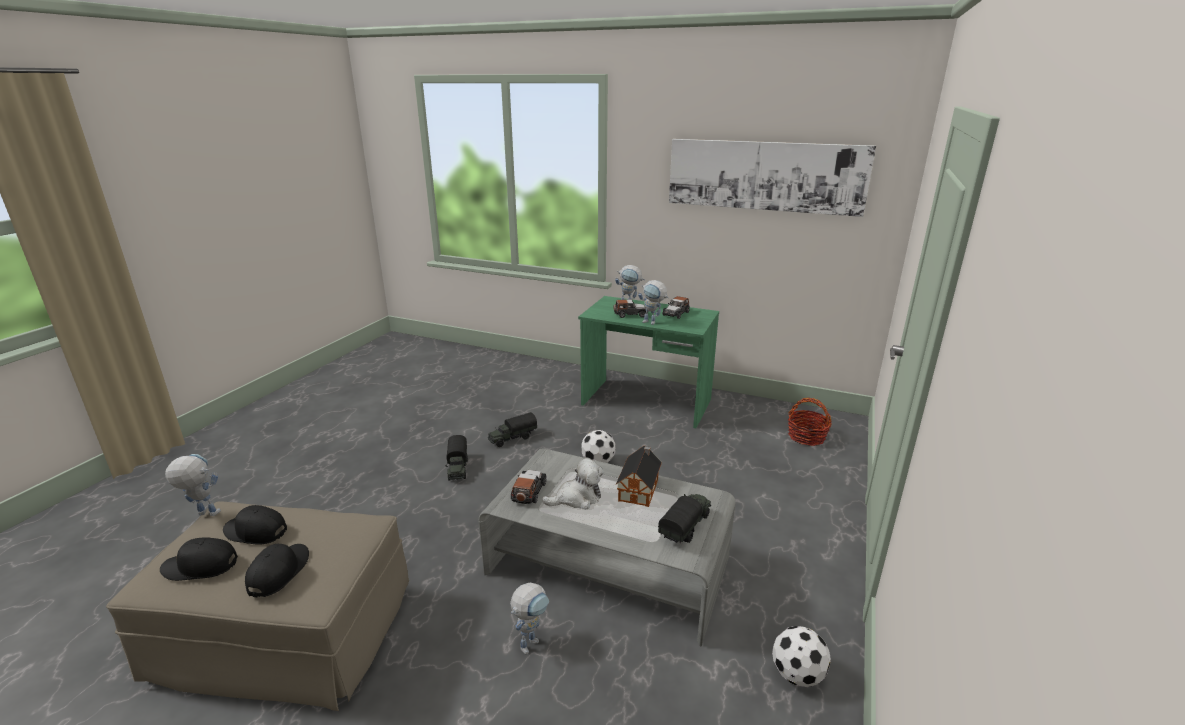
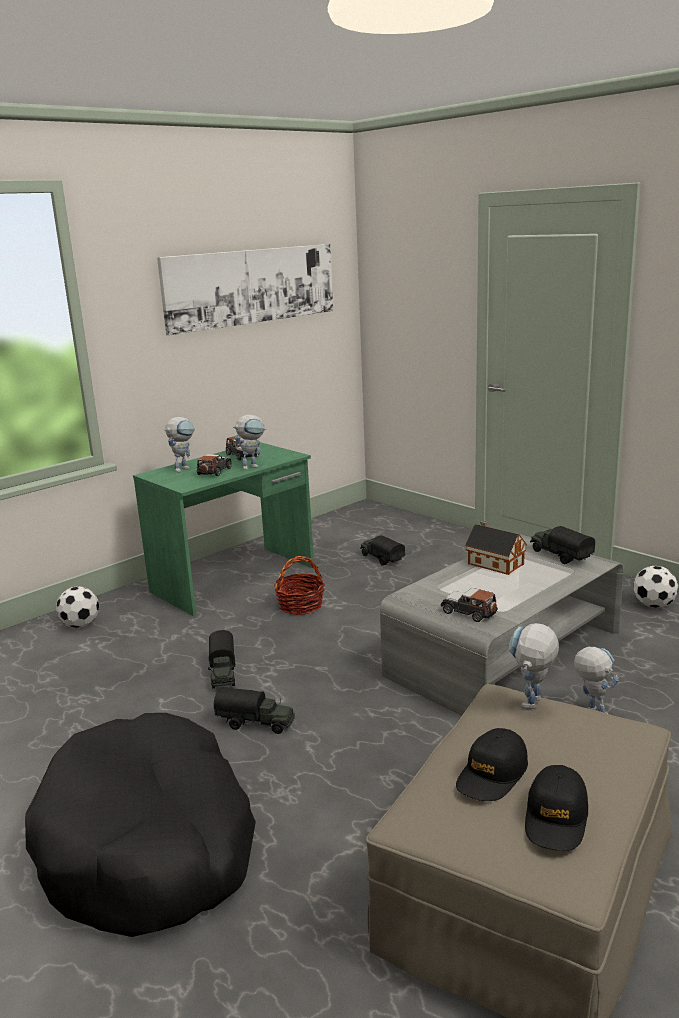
camera: 65 degrees left, 5 degrees down
toy robot [165,454,221,516] -> toy robot moved to [509,623,559,709]
black cap [245,544,309,597] -> none
plush toy [542,458,604,510] -> none
football [581,430,616,463] -> football moved to [56,586,99,628]
basket [788,398,832,446] -> basket moved to [274,556,325,615]
none -> black dog bed [25,713,256,937]
none -> toy truck [360,536,405,566]

